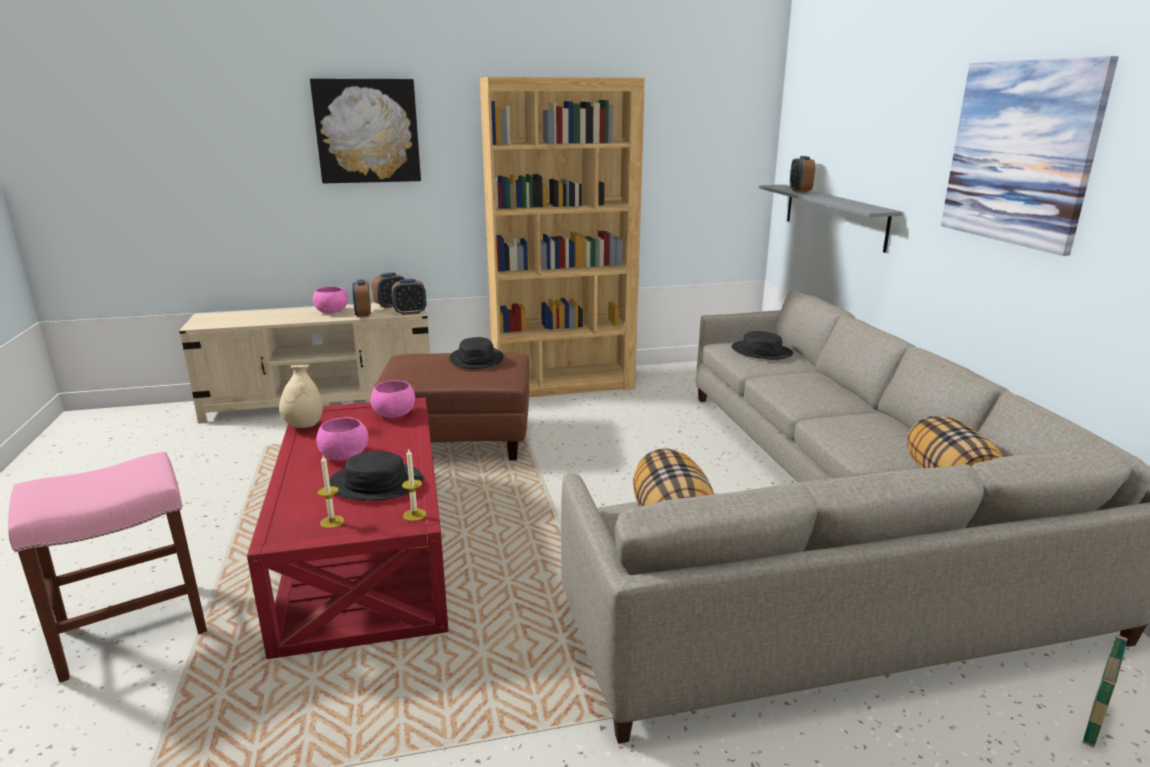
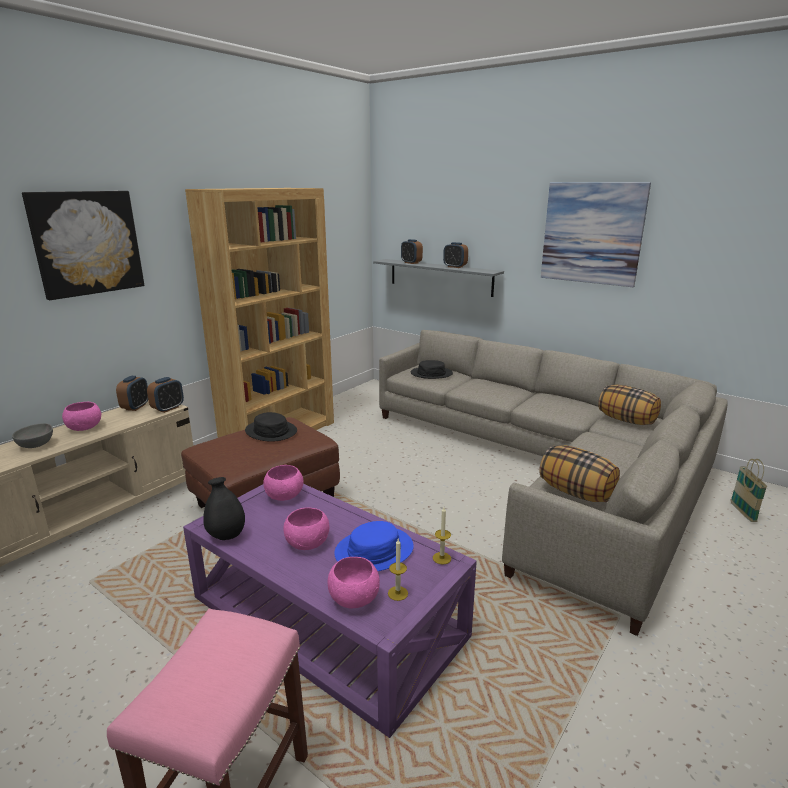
camera: 40 degrees left, 0 degrees up
red coffee table [247,398,449,659] -> purple coffee table [183,484,477,738]
beige vase [279,365,323,428] -> black vase [203,477,245,540]
black hat [329,451,423,501] -> blue hat [334,521,414,571]
alarm clock [352,279,371,317] -> alarm clock moved to [443,242,468,268]
none -> grey bowl [12,423,53,448]
none -> pink bowl [328,557,380,608]

